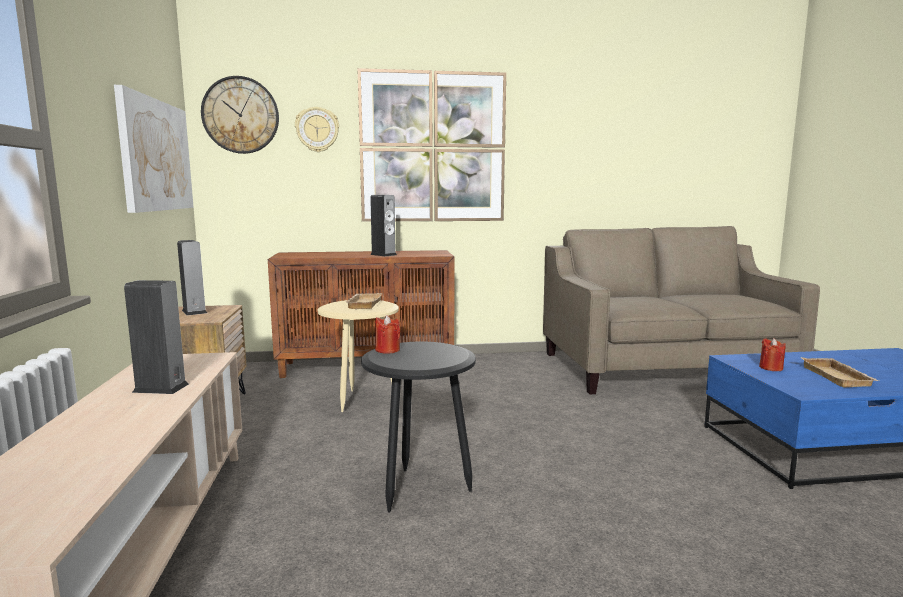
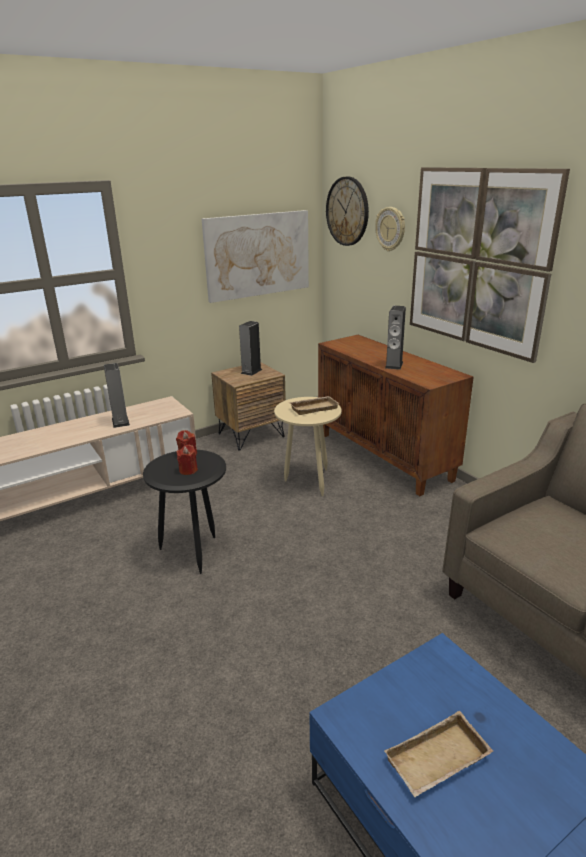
camera: 65 degrees right, 15 degrees up
red candle [759,338,786,371] -> red candle moved to [176,445,198,475]

